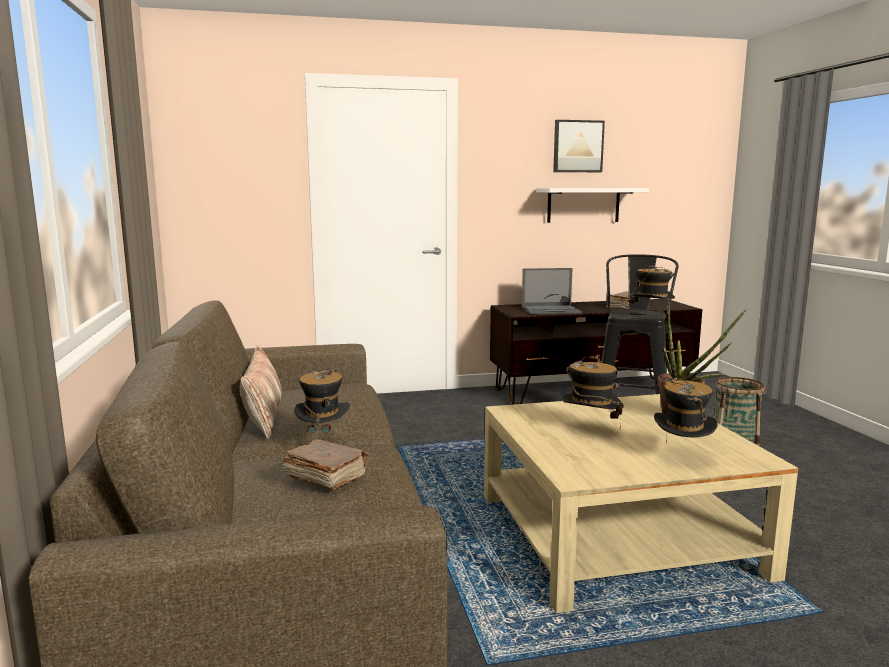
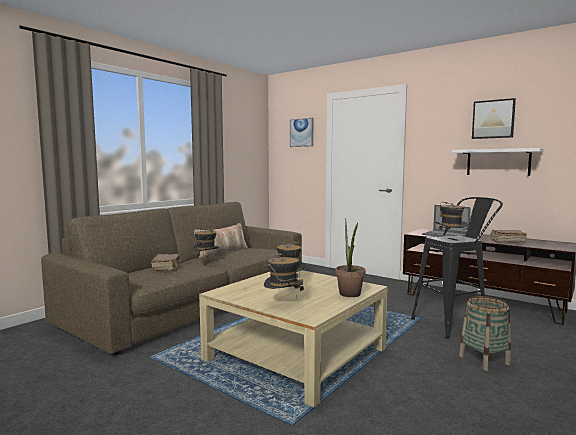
camera: 50 degrees right, 5 degrees down
none -> picture [290,118,313,147]

